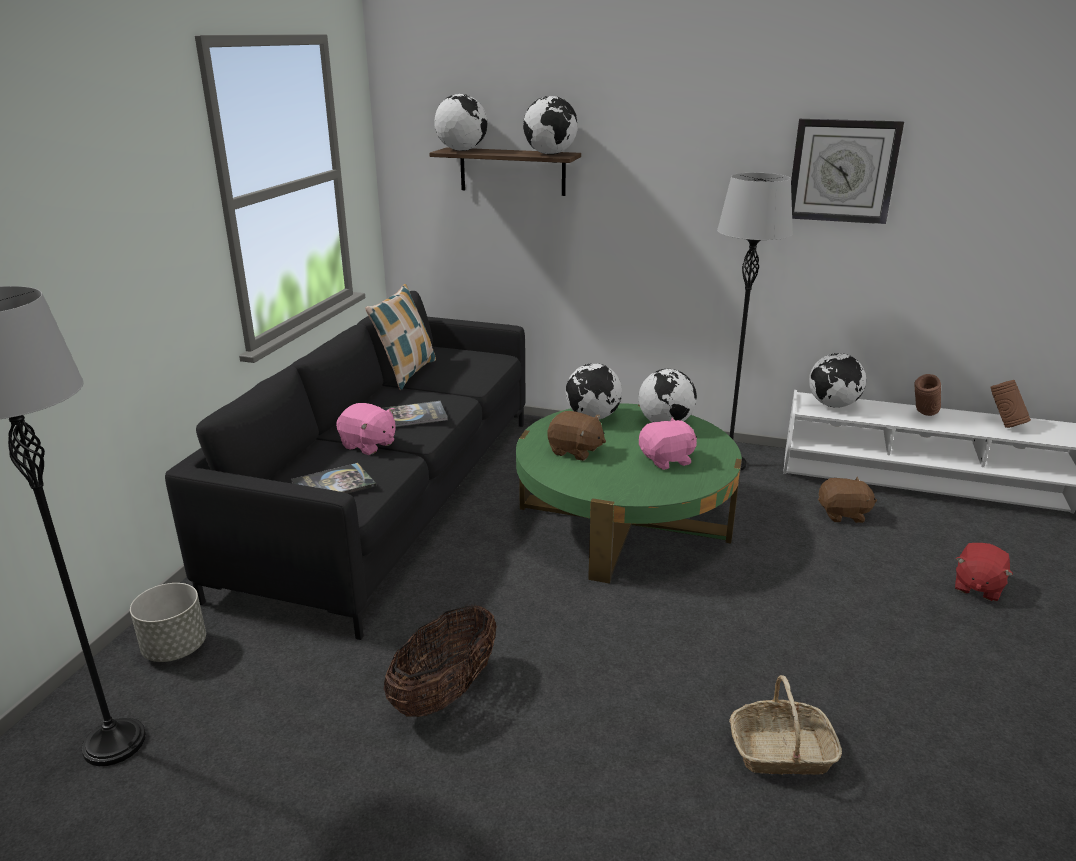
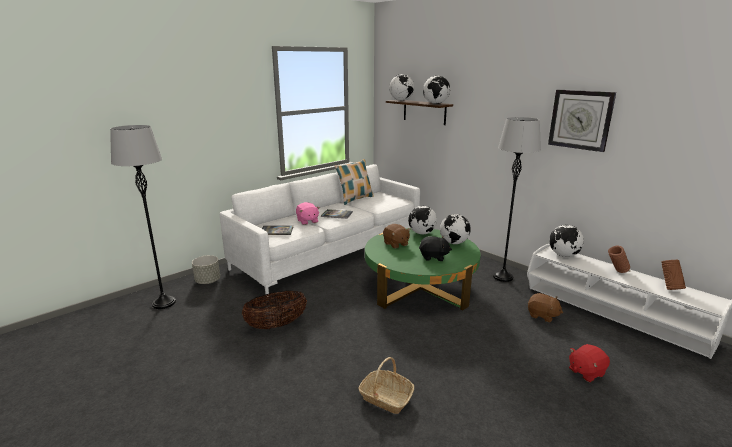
camera: 30 degrees right, 5 degrees down
black sofa [165,291,525,640] -> white sofa [220,164,420,295]
pink plush toy [639,418,697,470] -> black plush toy [419,236,452,261]

